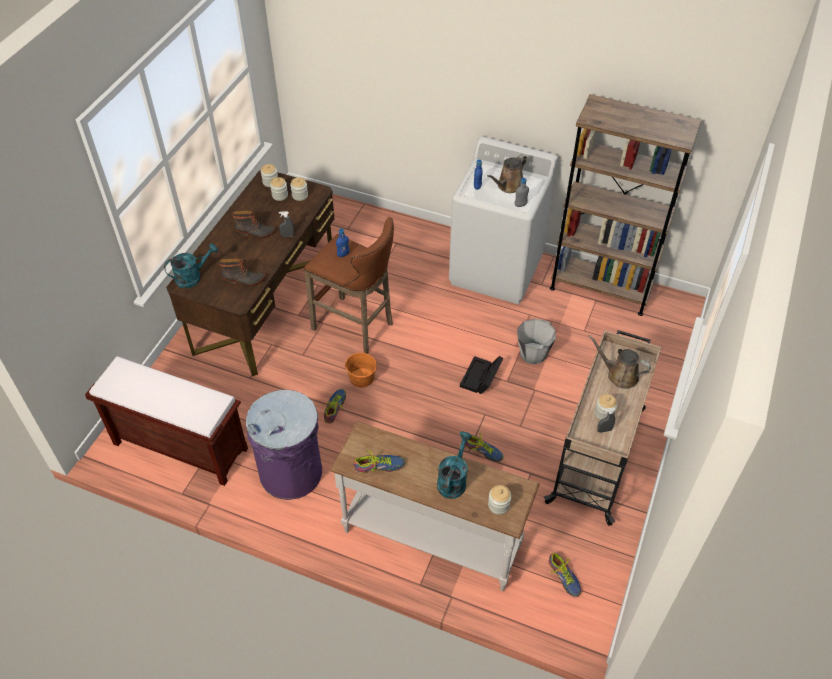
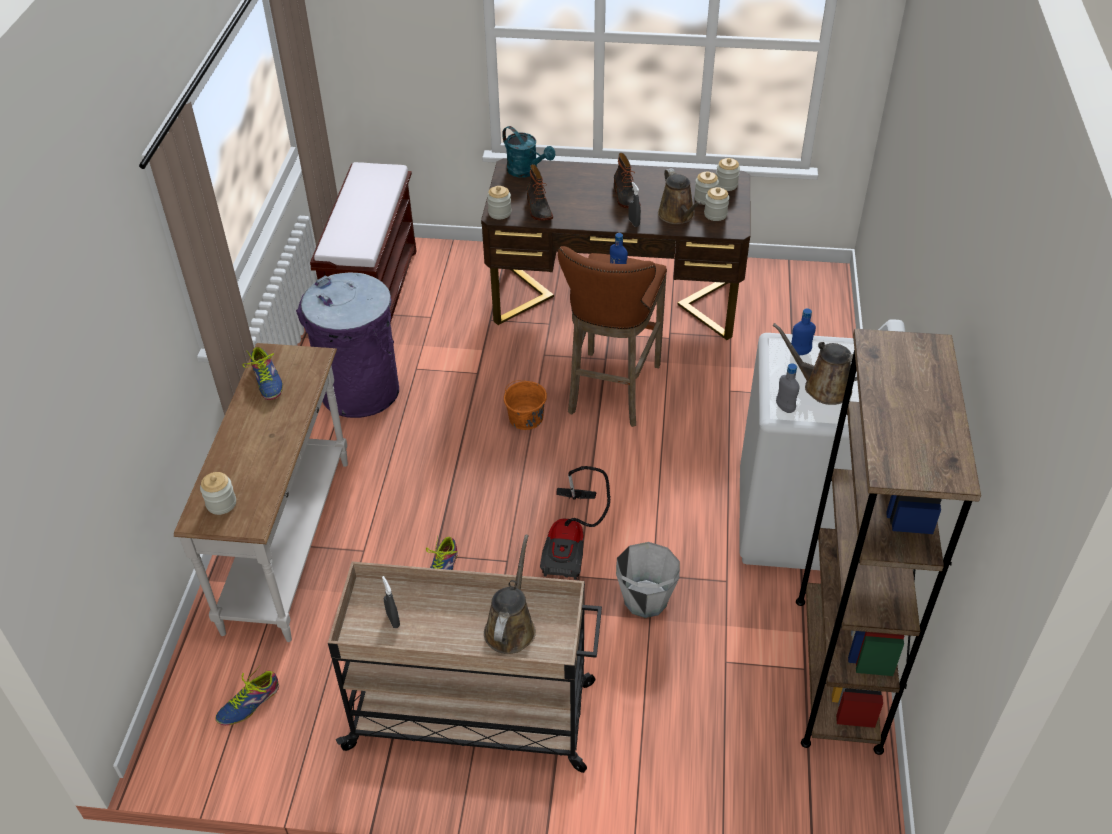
camera: 75 degrees right, 5 degrees down
shoe [323,389,346,424] -> none
turquoise watering can [437,431,472,499] -> none
black storage box [460,356,503,394] -> vacuum cleaner [540,466,611,580]
jar [595,394,617,420] -> jar moved to [487,186,511,219]
none -> brown watering can [658,168,702,224]

